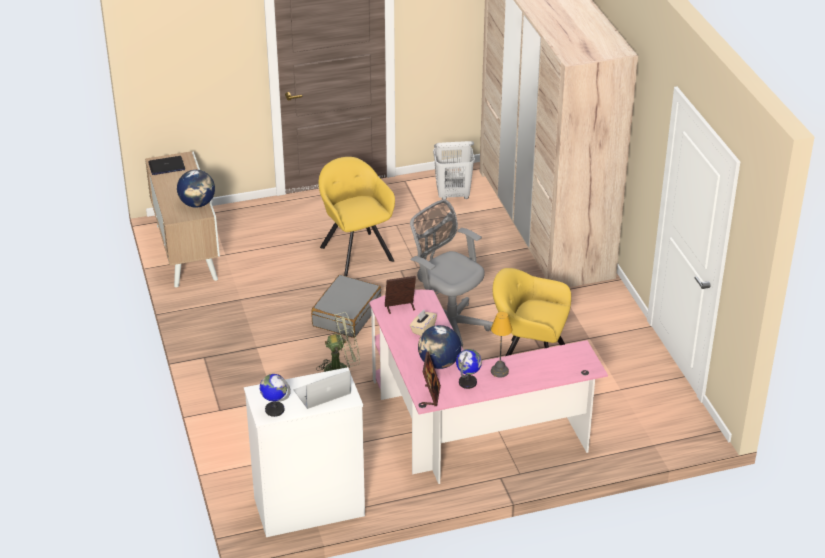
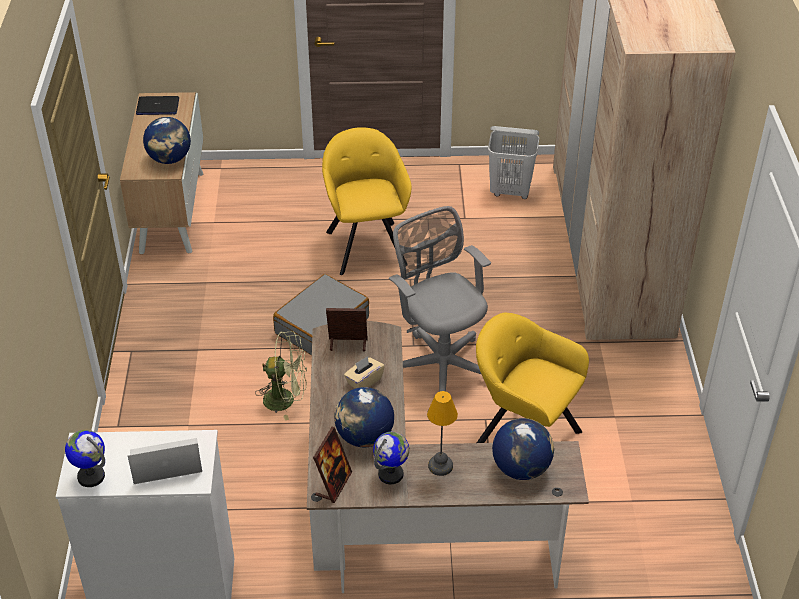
camera: 15 degrees right, 5 degrees up
pink desk [369,290,608,484] -> brown desk [307,321,589,593]
none -> globe [492,418,554,480]

